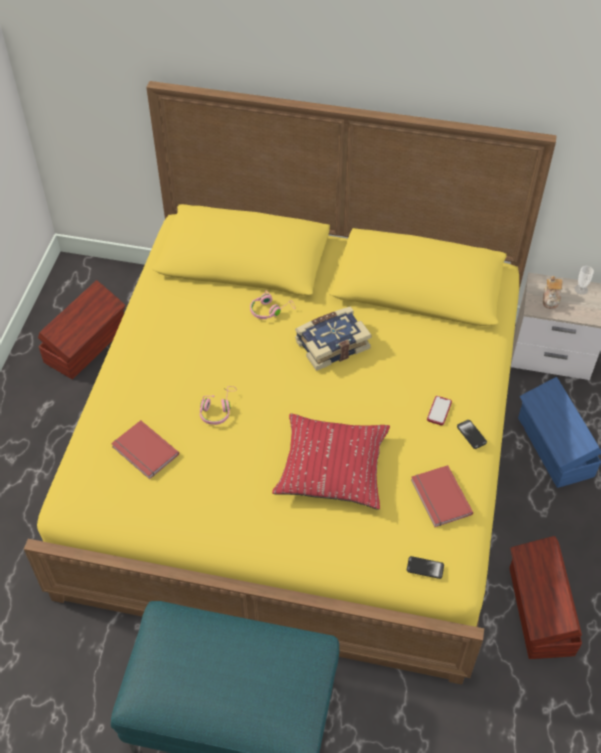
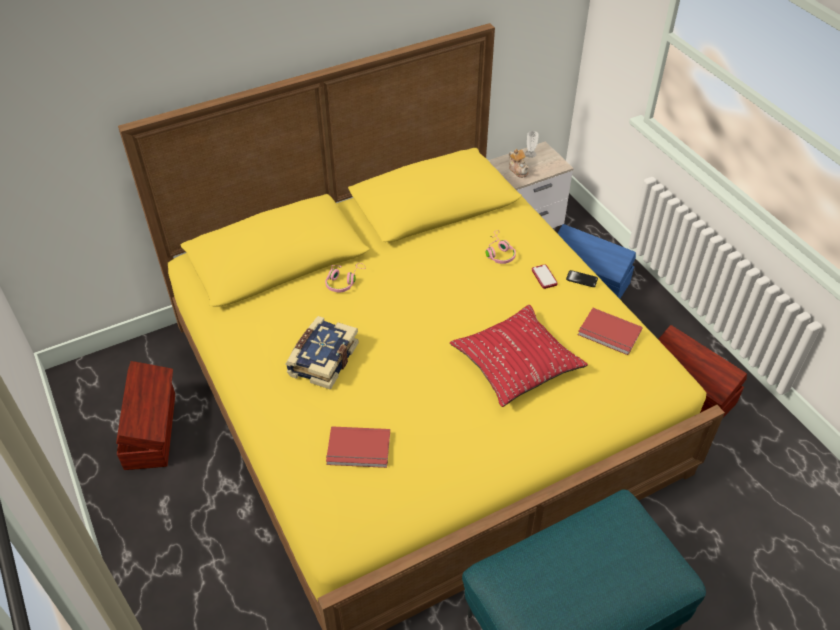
camera: 40 degrees left, 5 degrees down
pink headphones [200,386,237,425] -> pink headphones moved to [486,230,516,264]
book [295,306,372,371] -> book moved to [286,316,359,390]
phone [407,556,444,579] -> none

